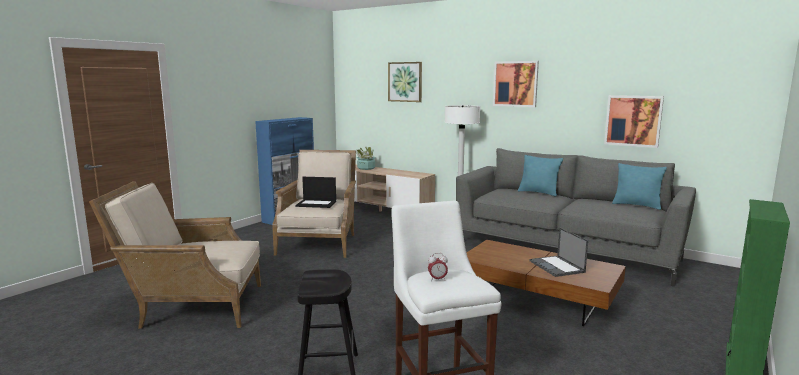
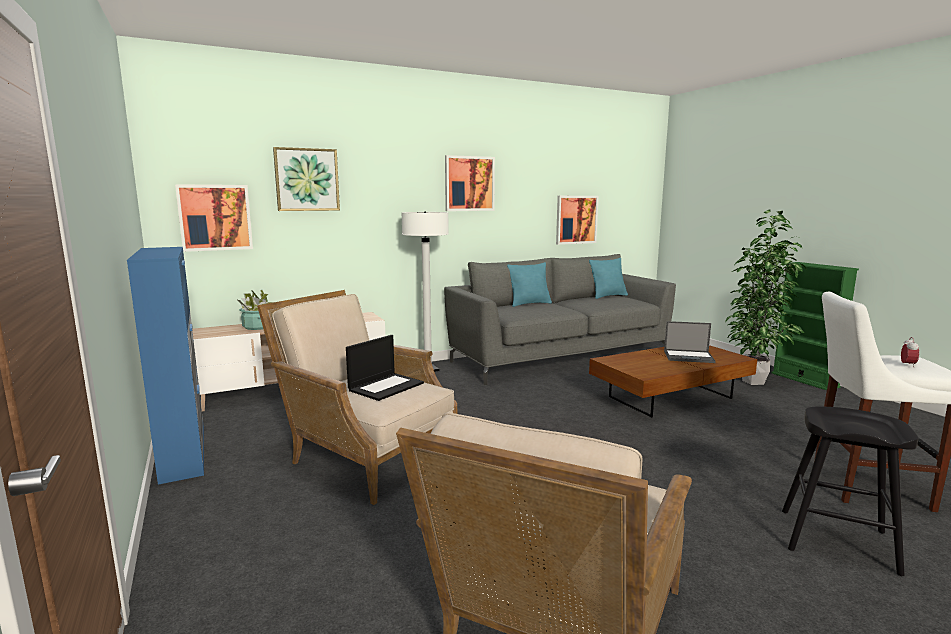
camera: 60 degrees left, 0 degrees up
none -> picture [175,184,253,252]
none -> potted plant [725,210,806,385]

